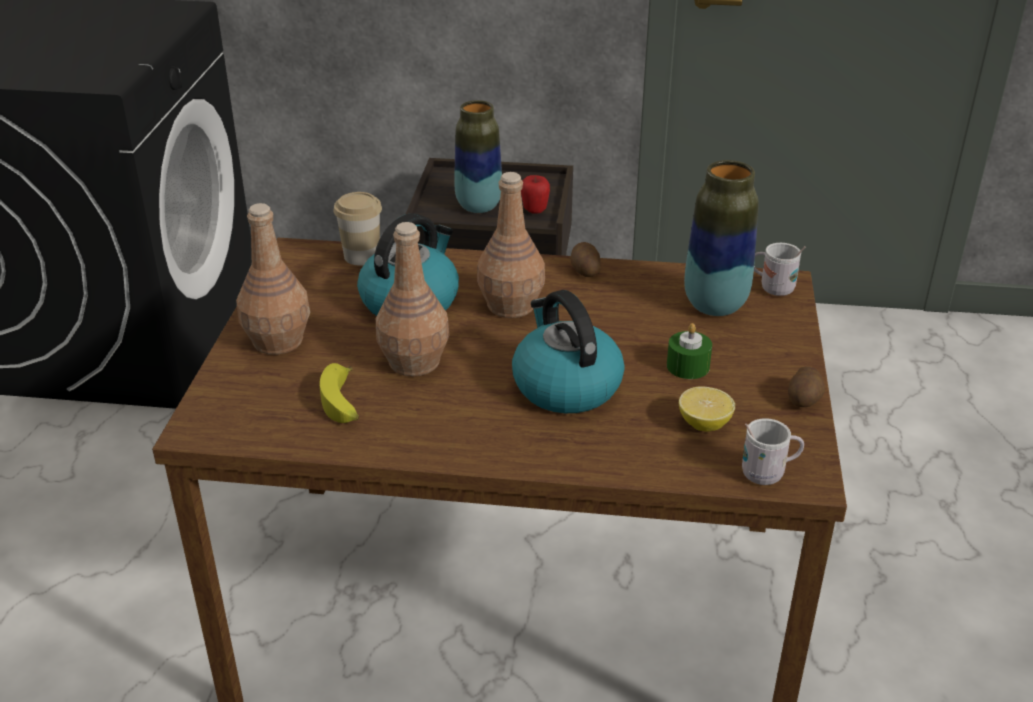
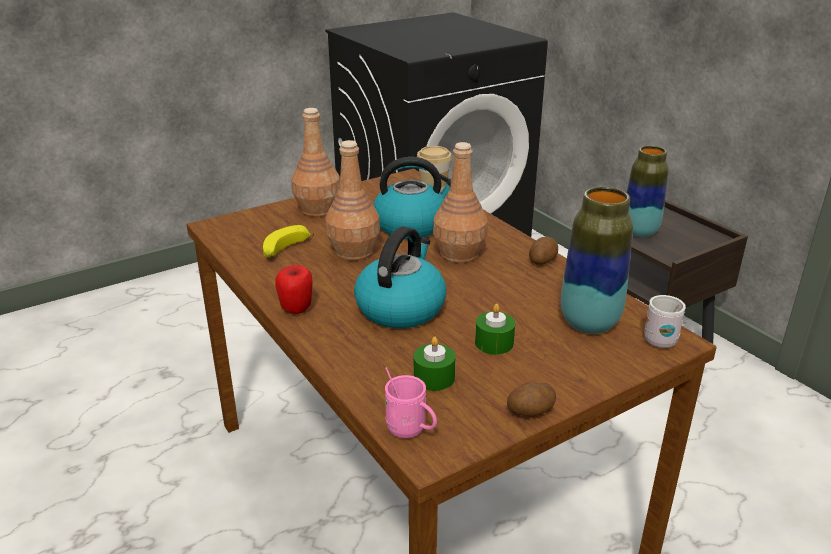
camera: 50 degrees right, 5 degrees down
apple [521,175,550,214] -> apple moved to [275,265,313,314]
lemon [679,386,735,432] -> green candle [414,337,456,391]
white mug [742,418,804,485] -> pink mug [385,367,437,438]

